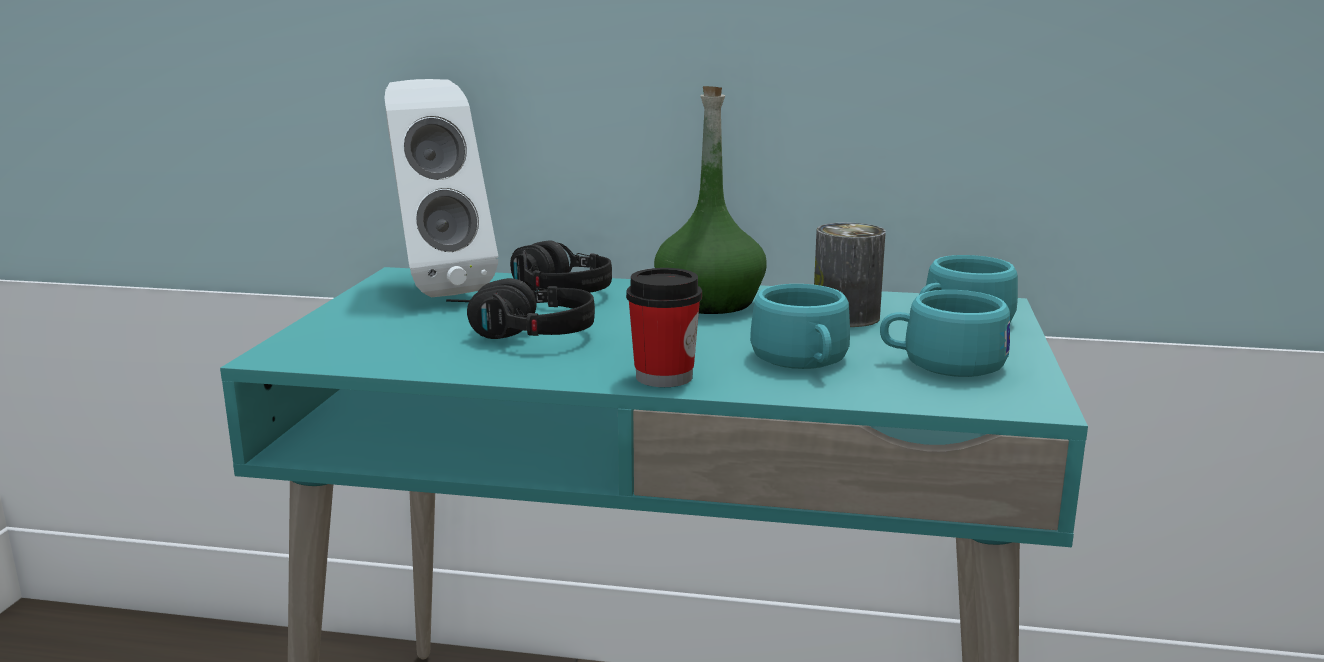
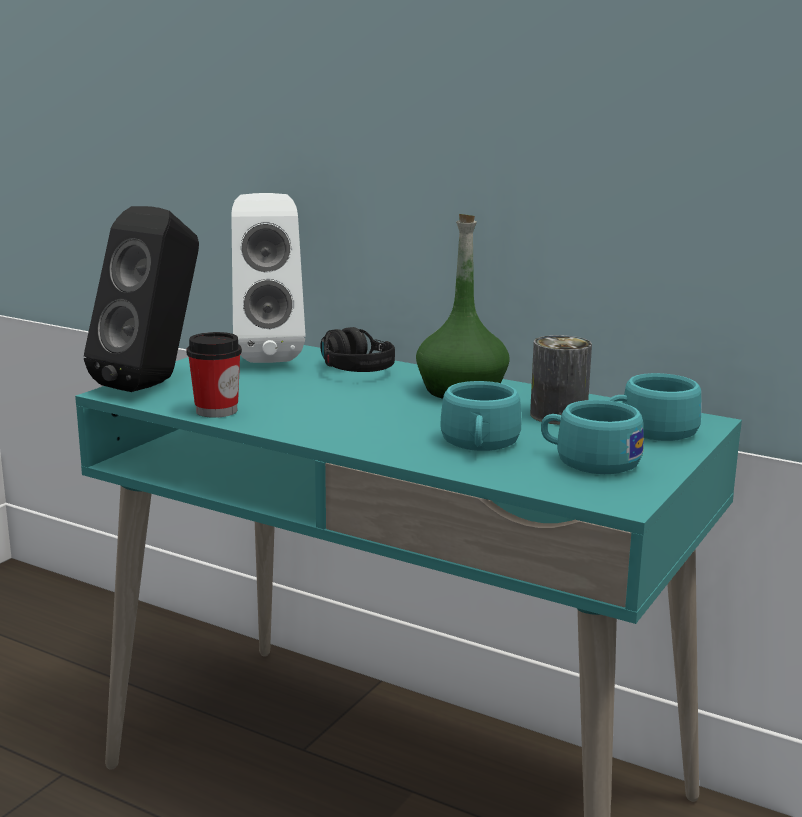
camera: 20 degrees right, 0 degrees up
black headphones [446,278,595,339] -> none
cup [626,268,702,387] -> cup moved to [187,332,242,418]
none -> black speaker [84,206,199,392]

